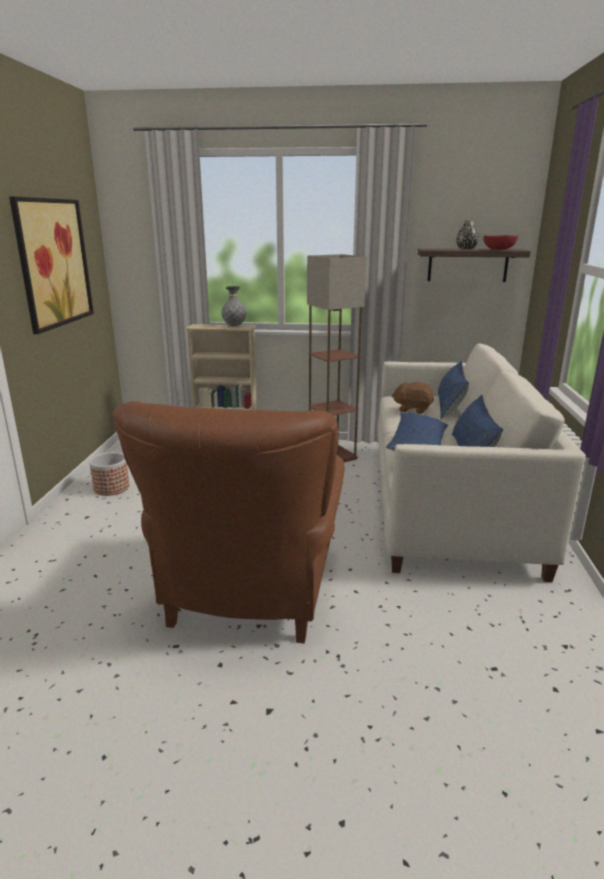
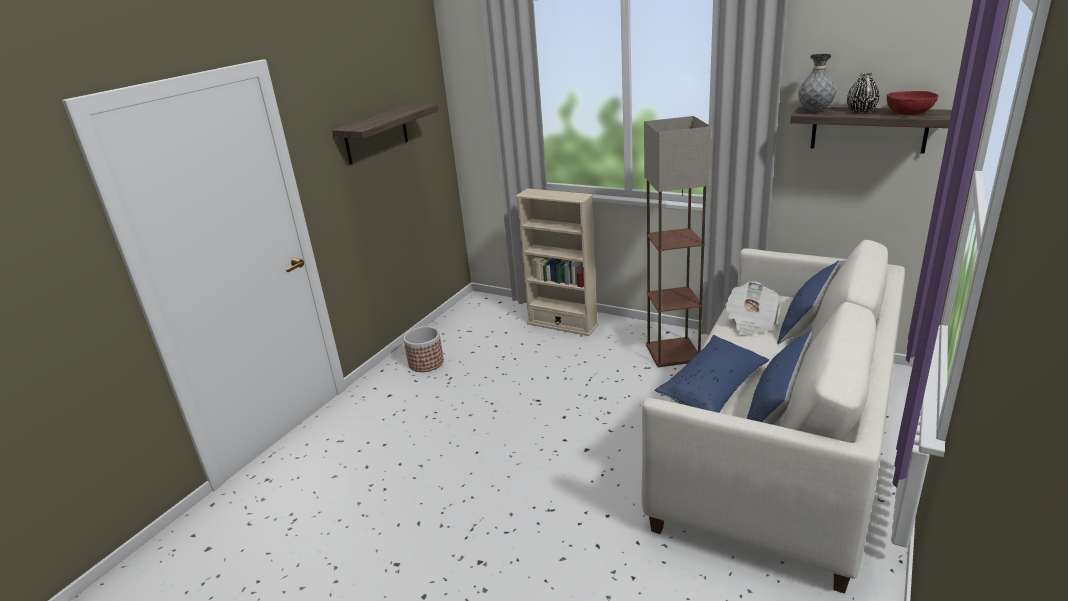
camera: 25 degrees right, 5 degrees up
picture [9,196,94,334] -> shelf [332,104,438,165]
brown armchair [112,401,345,643] -> none
grey vase [221,286,247,326] -> grey vase moved to [798,54,837,112]
brown plush toy [392,382,434,414] -> newspaper [725,281,782,336]

